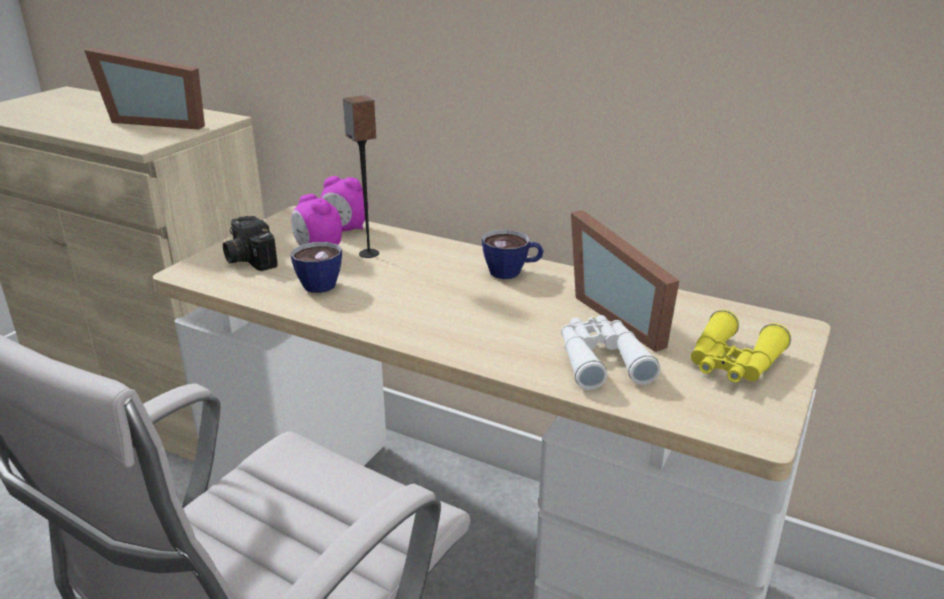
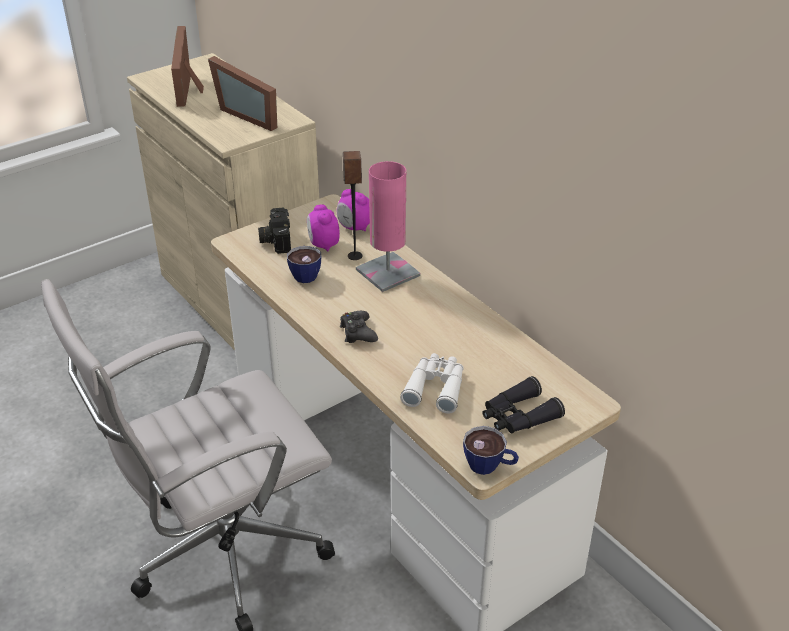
camera: 25 degrees right, 10 degrees up
cup [482,230,544,279] -> cup moved to [463,426,519,475]
picture frame [571,210,679,352] -> picture frame moved to [171,26,204,107]
yellow binoculars [691,310,791,383] -> black binoculars [482,376,565,433]
none -> black game controller [340,311,378,343]
none -> pink table lamp [356,161,421,292]

